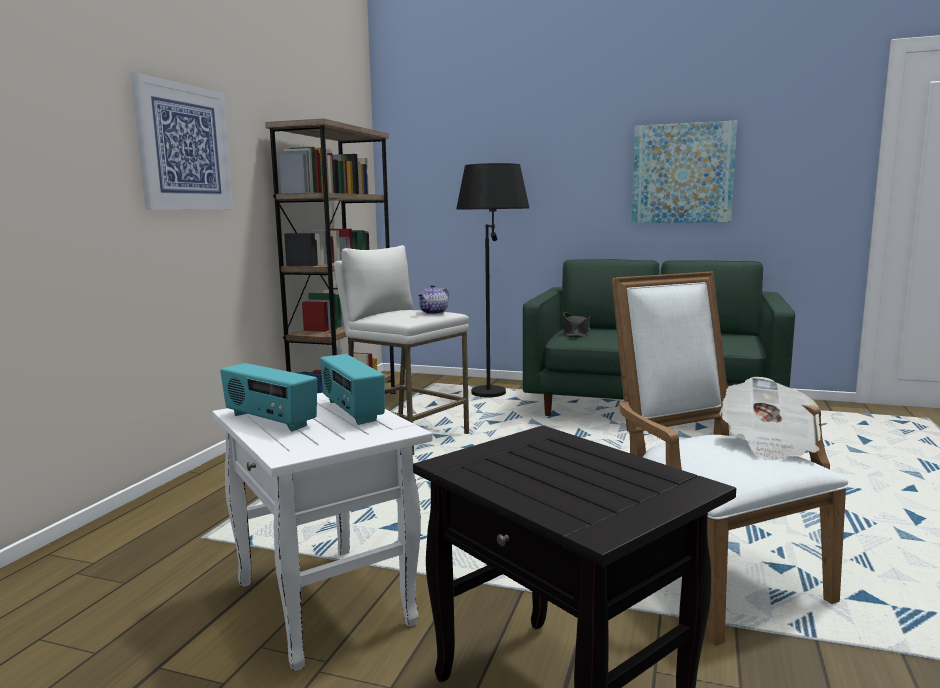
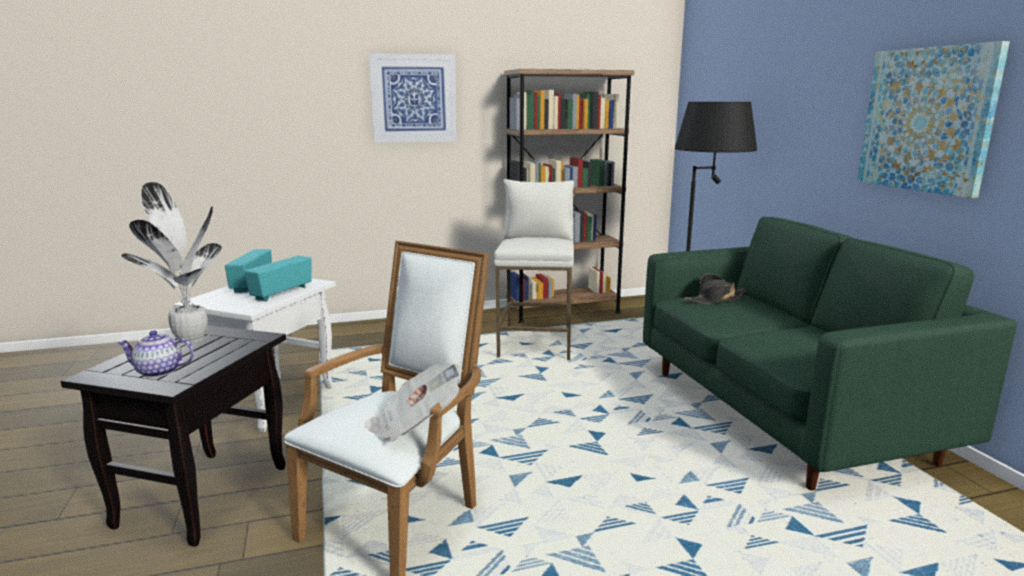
camera: 55 degrees right, 5 degrees up
teapot [417,284,449,314] -> teapot moved to [117,330,194,378]
none -> potted plant [121,182,222,343]

